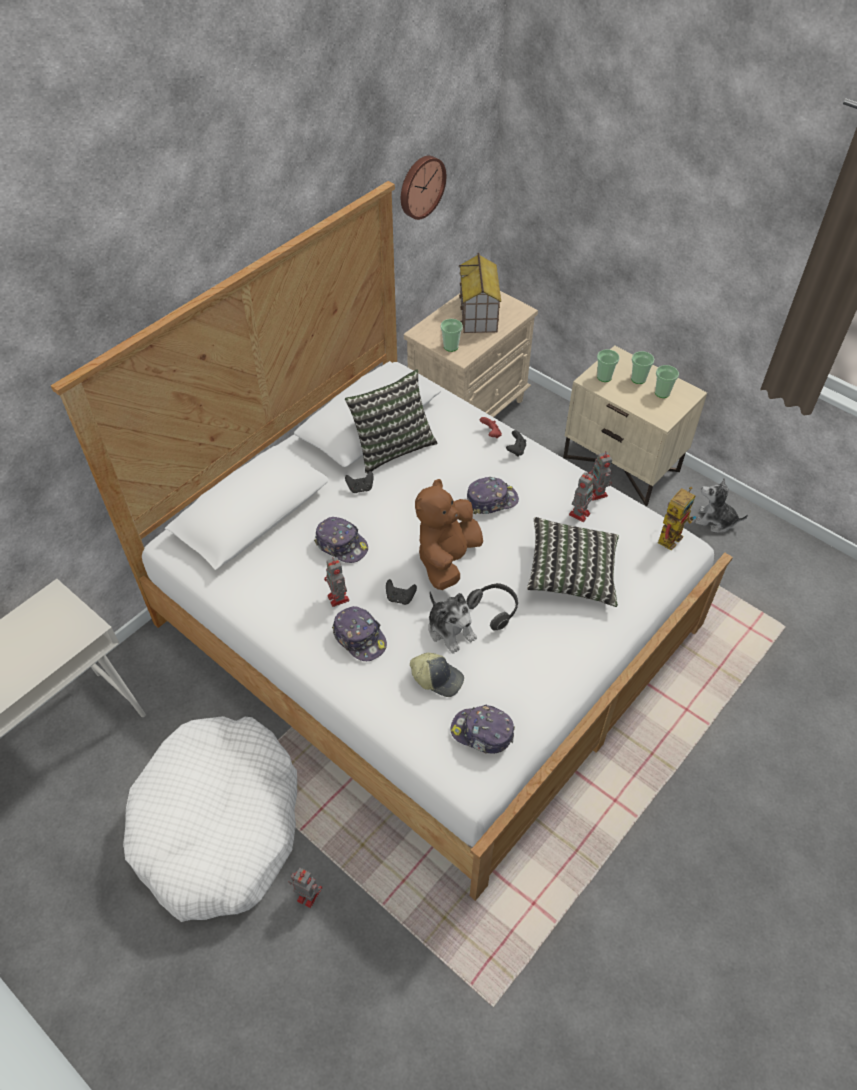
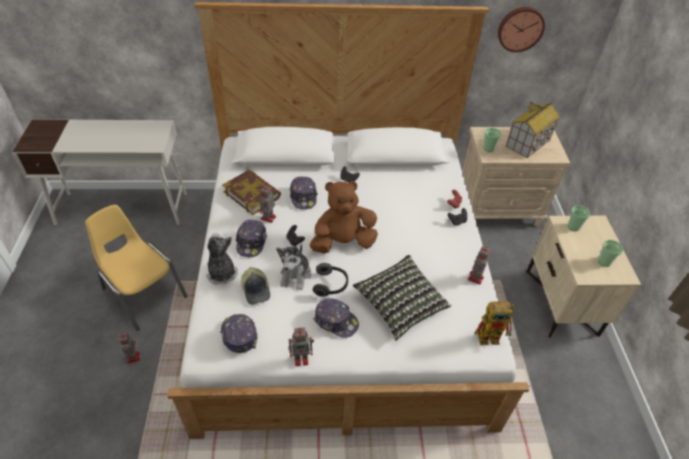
camera: 45 degrees right, 5 degrees down
white dog bed [123,716,297,922] -> yellow chair [85,204,188,331]
pillow [345,369,438,474] -> none
cap [467,477,519,514] -> cap moved to [313,298,359,338]
toy robot [569,472,595,522] -> toy robot moved to [289,327,314,366]
cup [631,351,655,384] -> none
plush toy [695,478,748,533] -> plush toy moved to [206,233,238,285]
none -> book [222,170,281,215]

